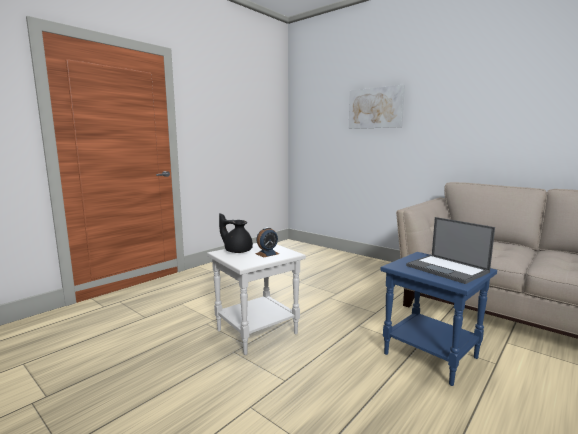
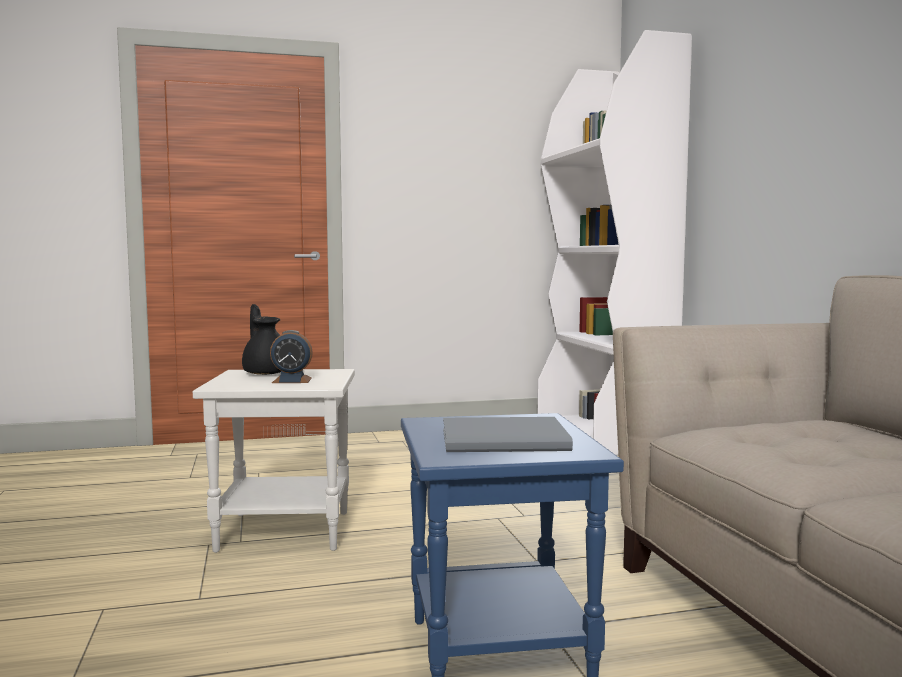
camera: 35 degrees right, 5 degrees down
picture [349,85,405,129] -> none
laptop [406,217,495,284] -> grey book [443,417,573,452]
none -> white bookcase [537,30,692,456]

